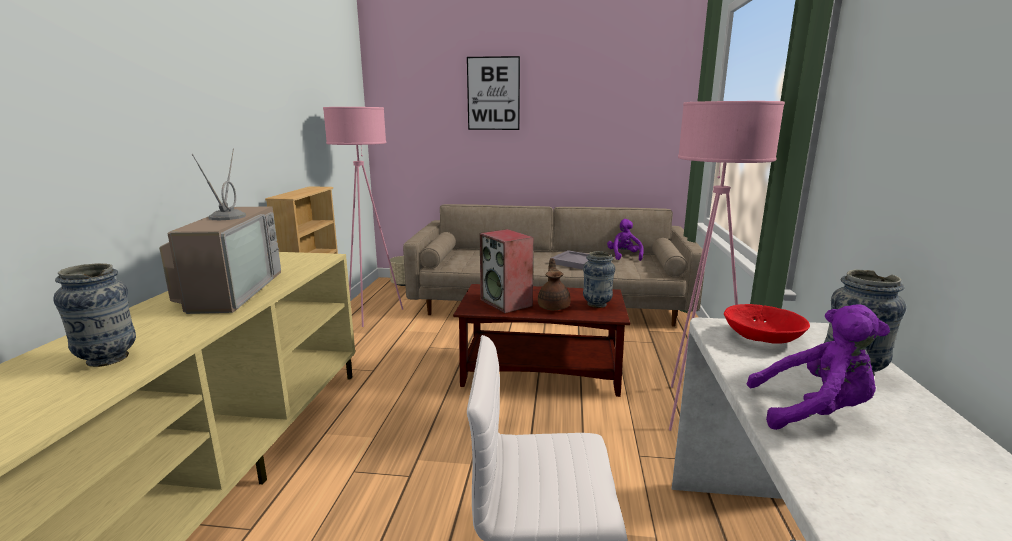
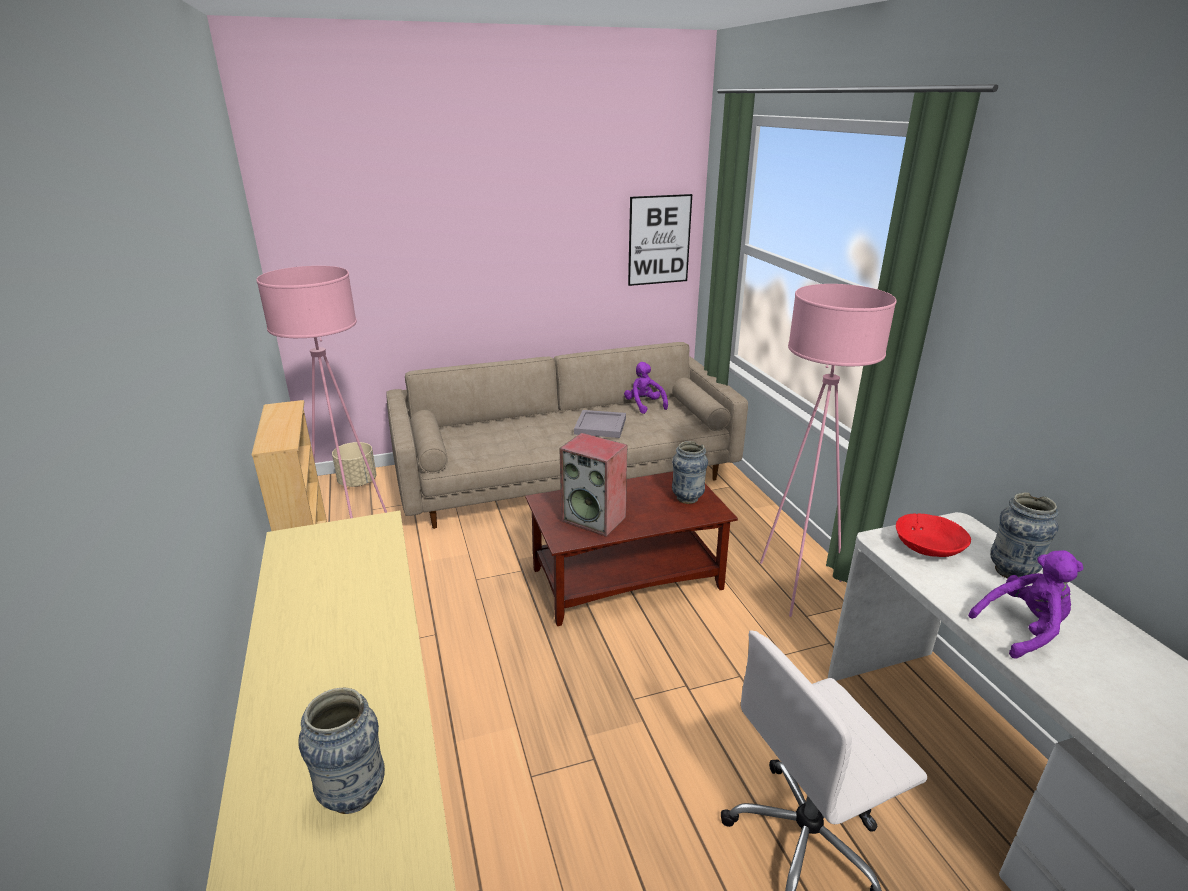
camera: 25 degrees left, 10 degrees up
television [159,148,281,314] -> none
picture [467,56,520,130] -> picture moved to [628,194,692,286]
brown teapot [538,258,570,310] -> none

